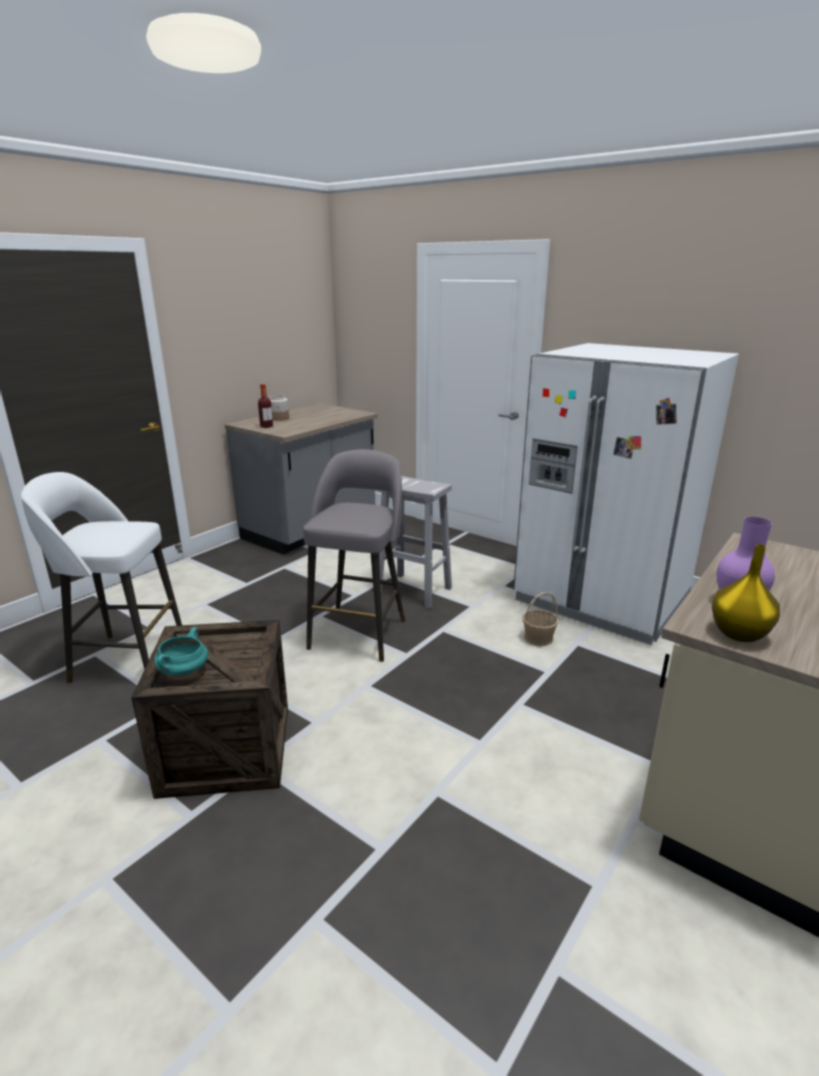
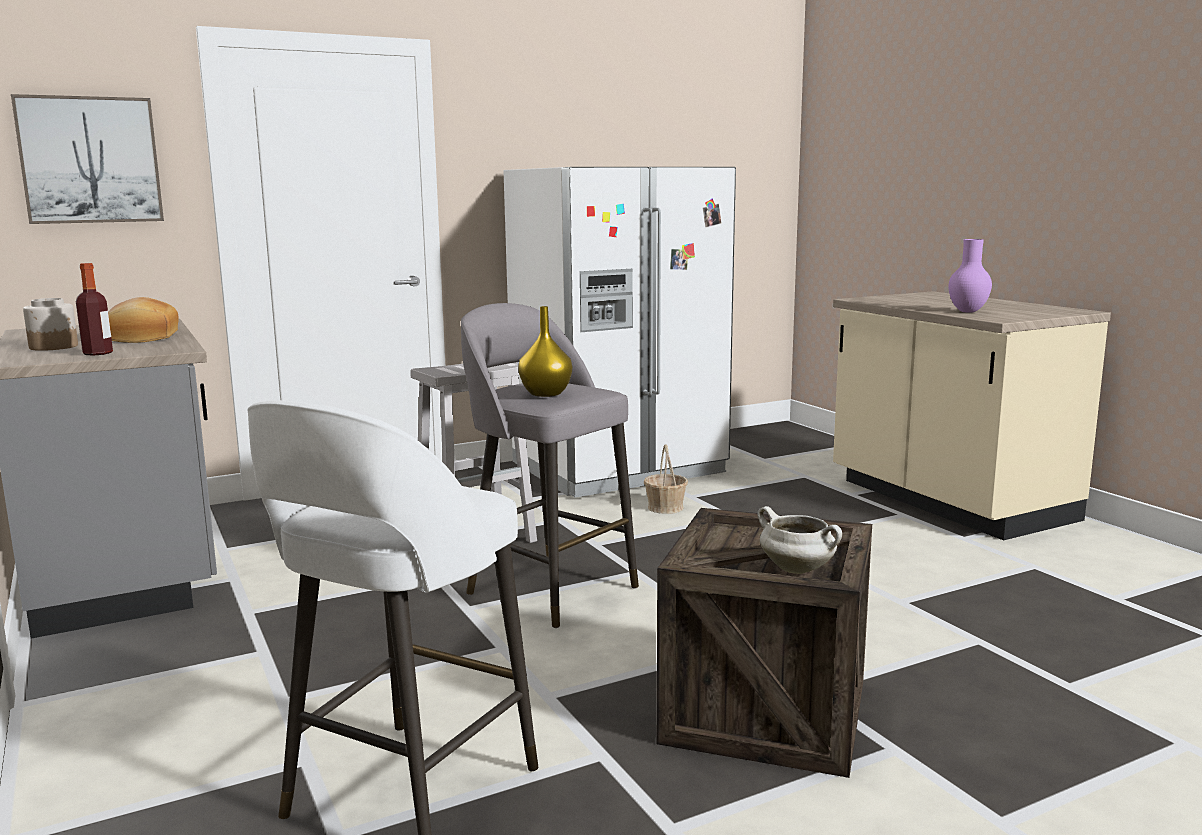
camera: 65 degrees left, 10 degrees down
turquoise cooking pot [154,627,208,678] -> white cooking pot [757,506,842,574]
yellow vase [712,544,780,642] -> yellow vase moved to [518,306,572,397]
none -> picture [11,94,164,224]
none -> bread [108,297,179,343]

